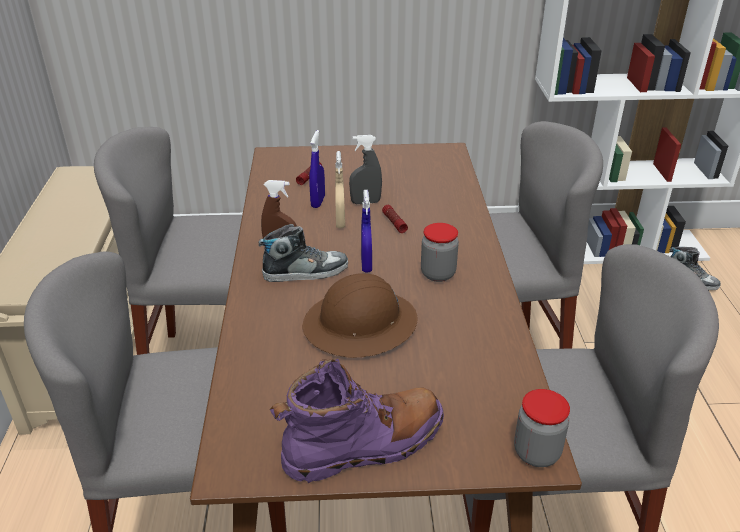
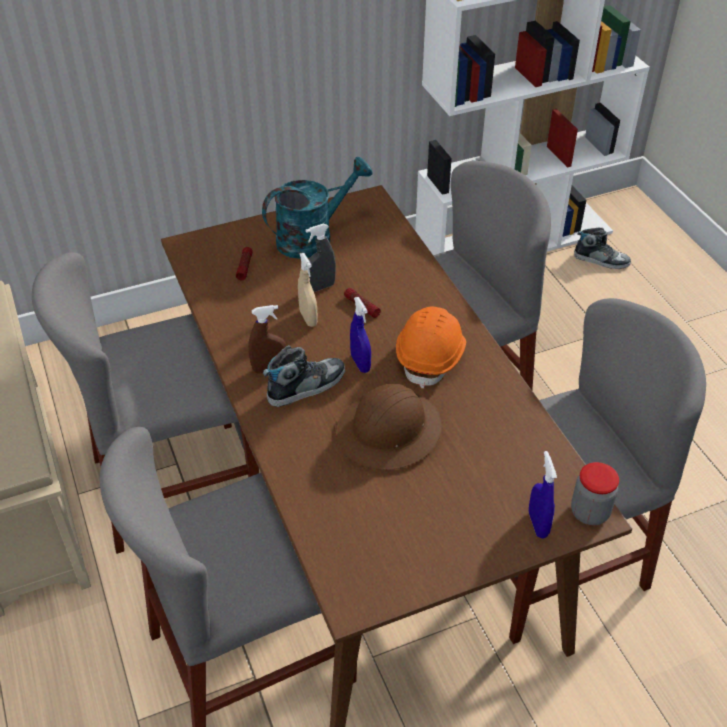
camera: 20 degrees left, 10 degrees up
purple boot [270,359,444,483] -> none
blue spray bottle [309,130,325,208] -> blue spray bottle moved to [529,451,557,538]
jar [421,223,459,282] -> orange hard hat [396,307,466,389]
none -> turquoise watering can [262,157,373,259]

